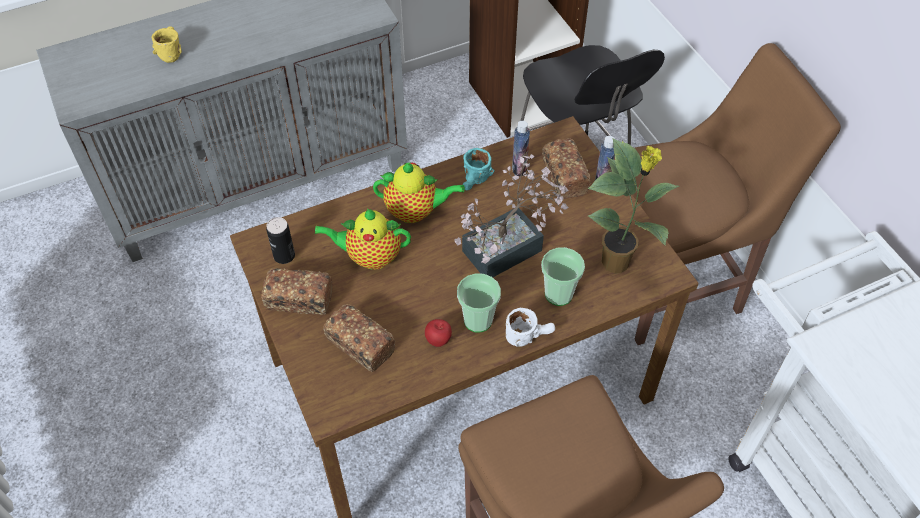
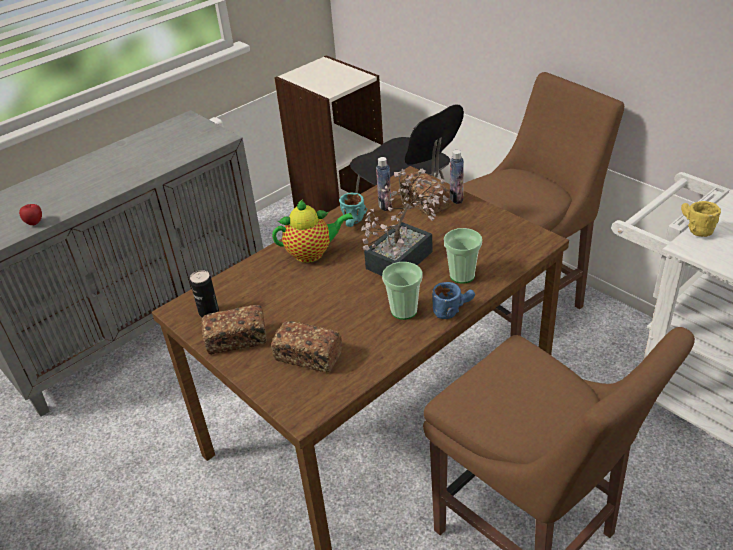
camera: 15 degrees left, 15 degrees down
yellow mug [151,26,182,63] -> yellow mug moved to [681,201,721,237]
teapot [315,209,411,270] -> none
apple [425,319,452,347] -> apple moved to [19,204,42,225]
white mug [506,308,555,347] -> blue mug [432,282,475,319]
potted plant [588,138,679,274] -> none

